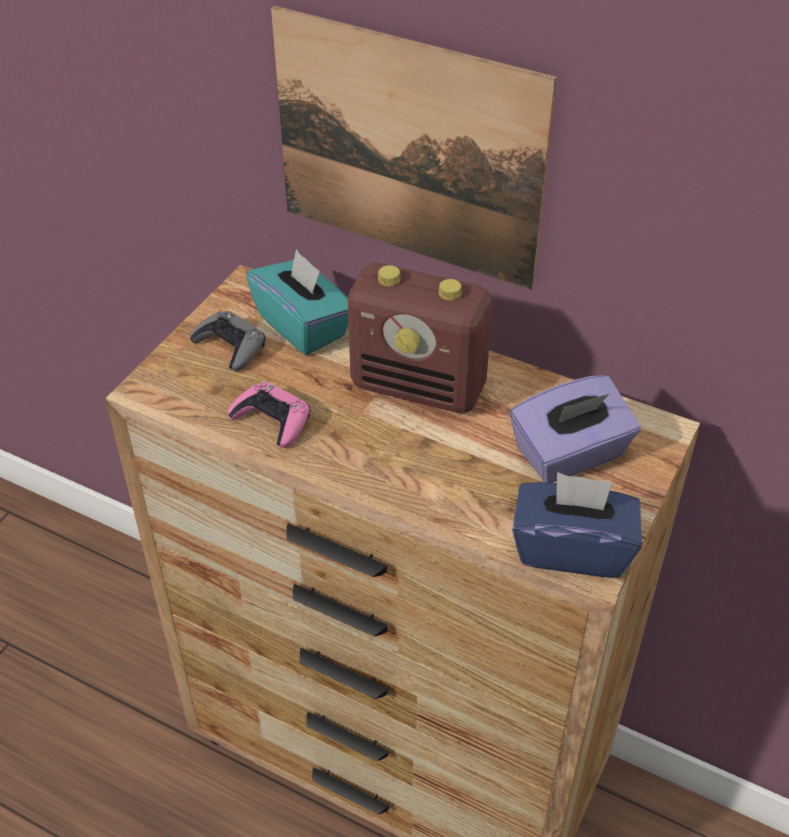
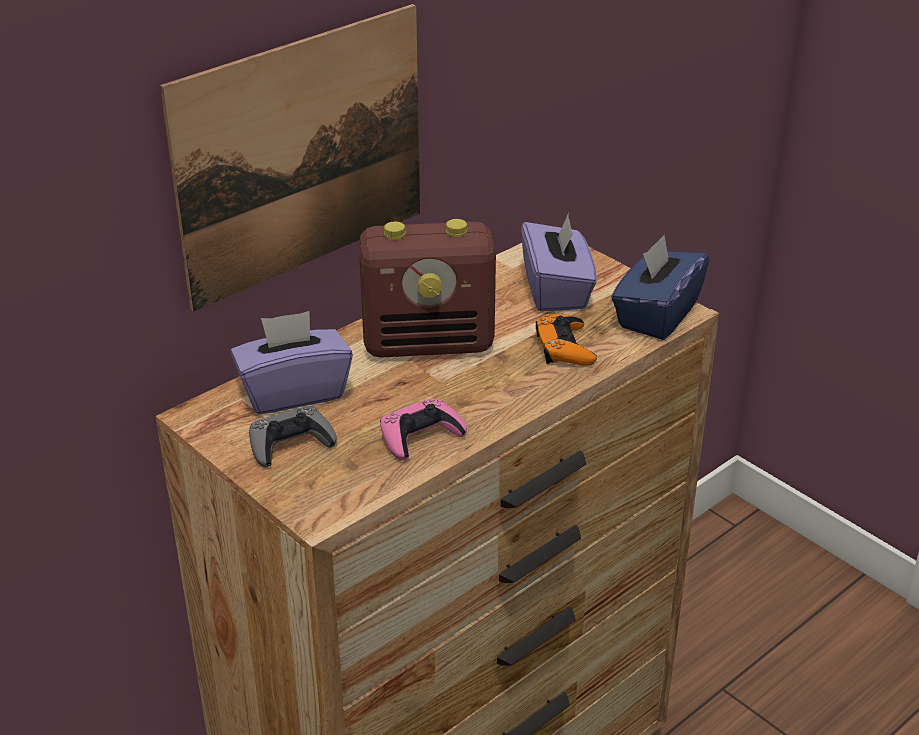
camera: 70 degrees left, 10 degrees down
turquoise tissue box [246,249,348,355] -> purple tissue box [230,311,353,414]
radio [347,263,493,413] -> radio turned 45 degrees clockwise [359,219,496,358]
none -> orange game controller [536,314,597,366]

